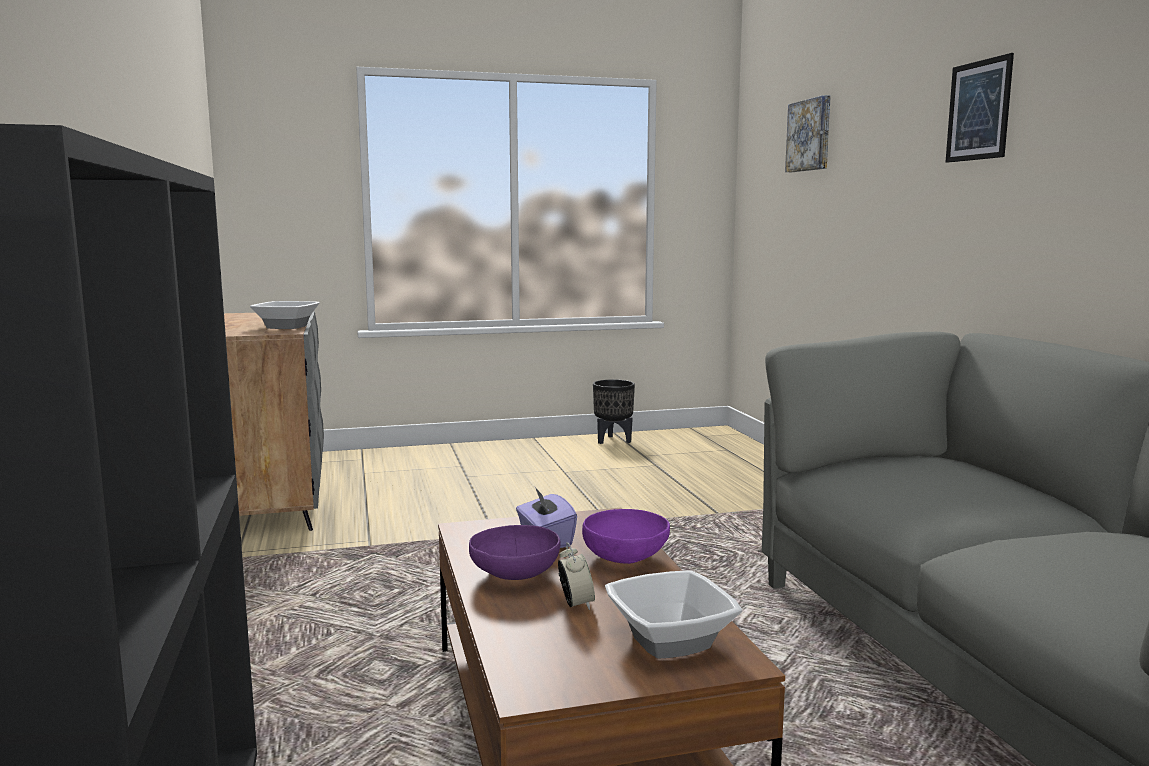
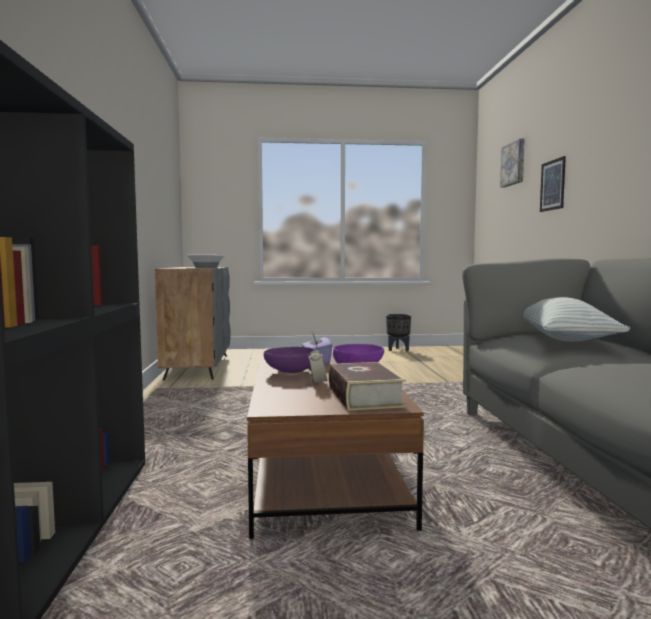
camera: 10 degrees right, 5 degrees down
bowl [605,570,742,658] -> book [329,362,406,411]
picture [945,53,1014,163] -> picture moved to [540,156,566,212]
none -> pillow [523,297,630,341]

